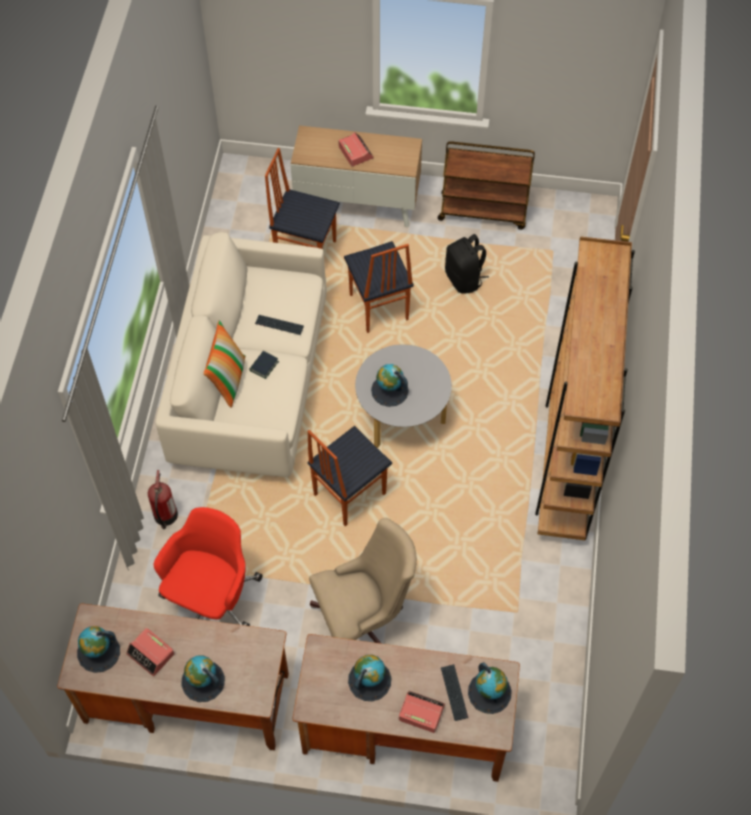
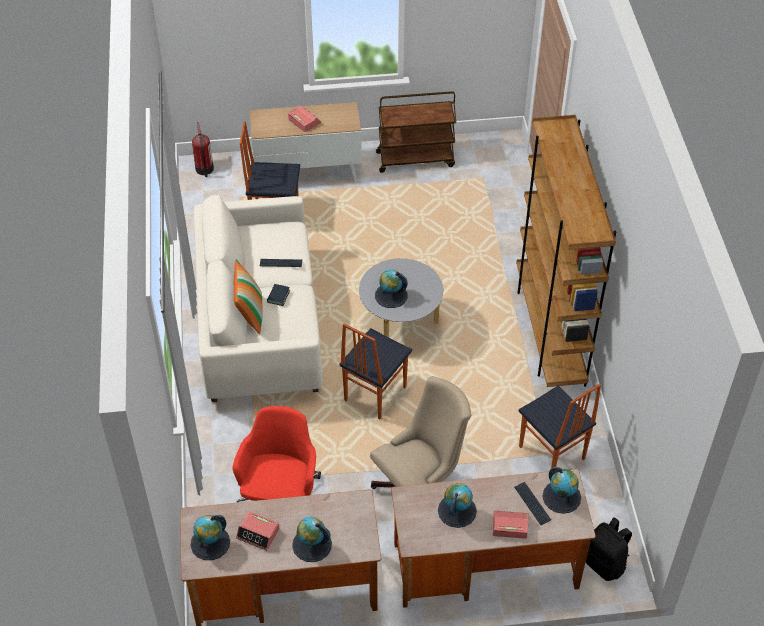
camera: 15 degrees left, 10 degrees down
fire extinguisher [148,470,178,529] -> fire extinguisher moved to [192,122,214,177]
chair [344,241,414,333] -> chair moved to [519,384,601,468]
black backpack [445,234,489,294] -> black backpack moved to [586,517,632,581]

